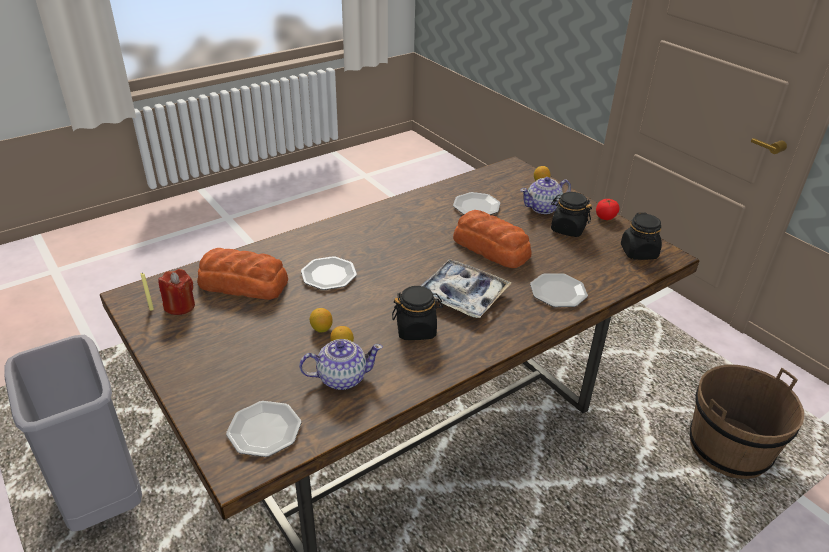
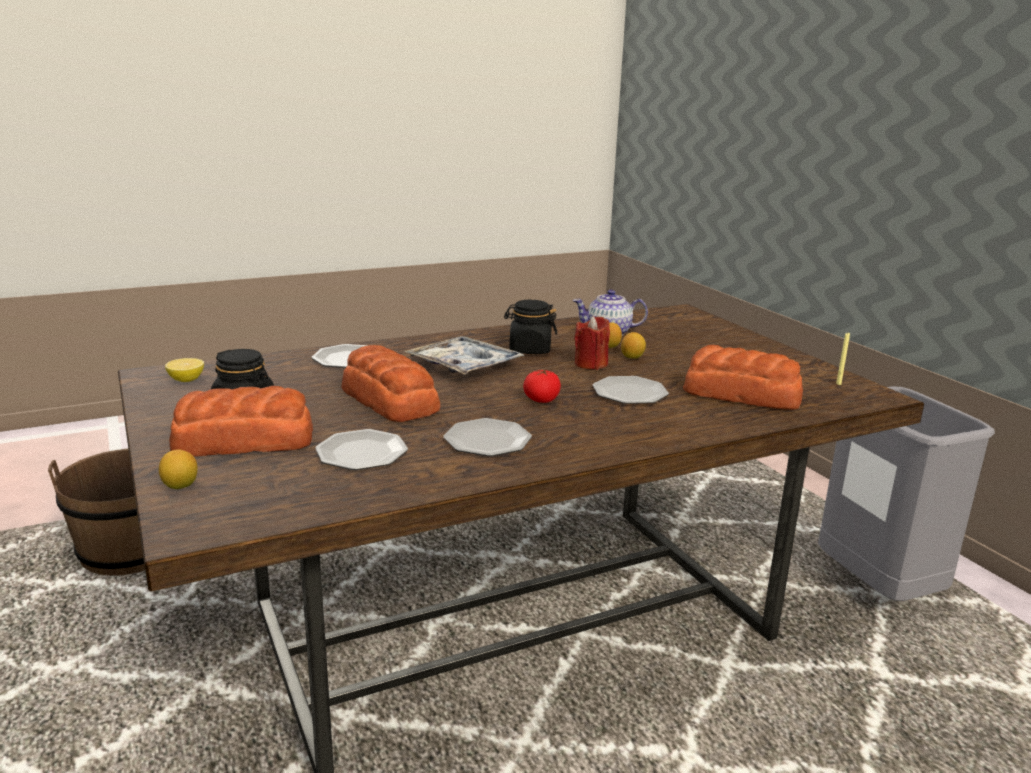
camera: 170 degrees left, 15 degrees down
red candle [158,269,195,315] -> red candle moved to [574,316,610,370]
plate [226,401,302,457] -> plate moved to [444,418,532,456]
teapot [520,177,571,214] -> bread [169,386,313,457]
tomato [596,199,619,220] -> tomato moved to [523,370,561,403]
black jar [621,213,662,260] -> lemon [165,358,204,382]

